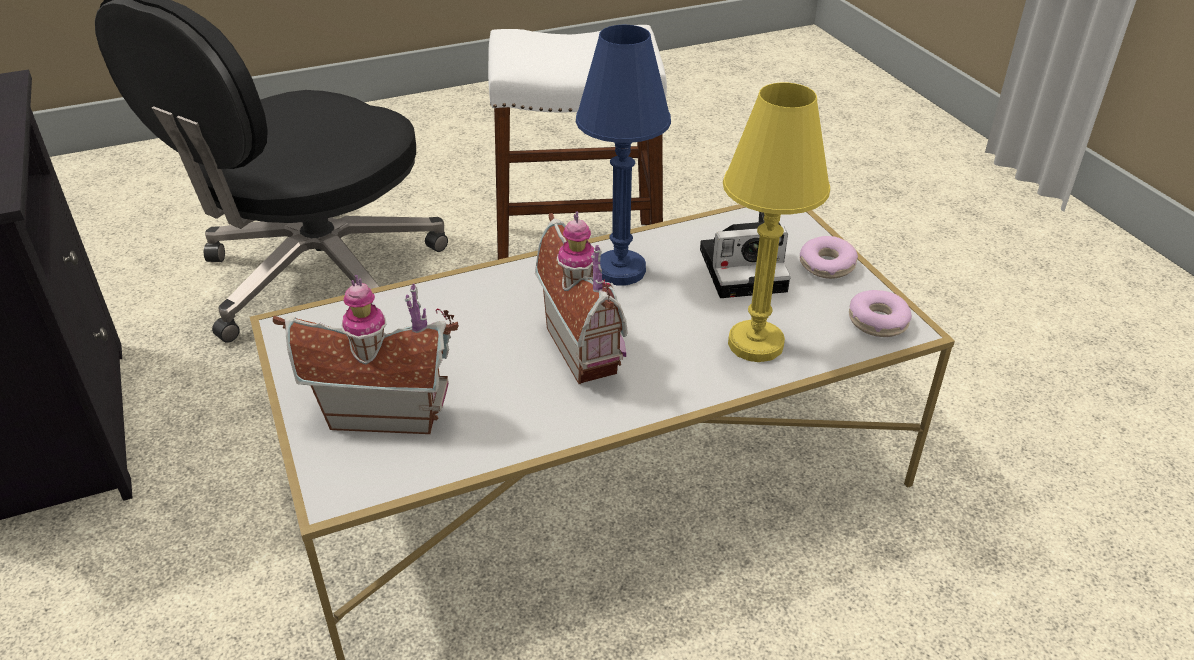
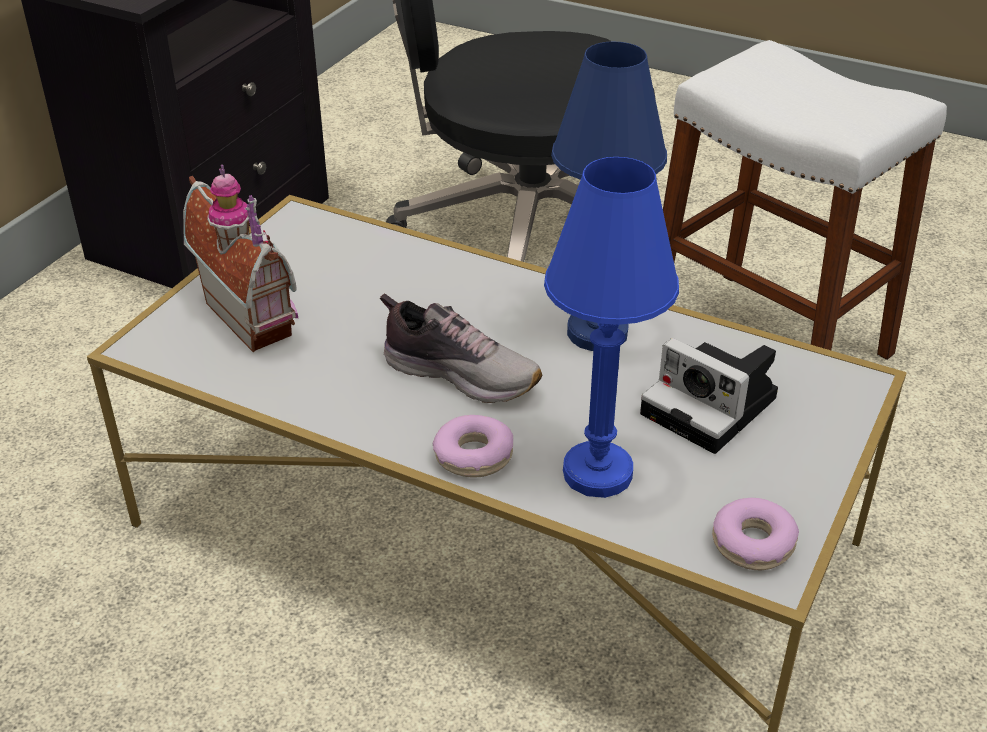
camera: 50 degrees right, 0 degrees up
toy house [535,211,627,384] -> shoe [380,294,542,403]
yellow table lamp [723,82,830,362] -> blue table lamp [544,157,679,498]
donut [800,236,858,279] -> donut moved to [432,415,513,478]

